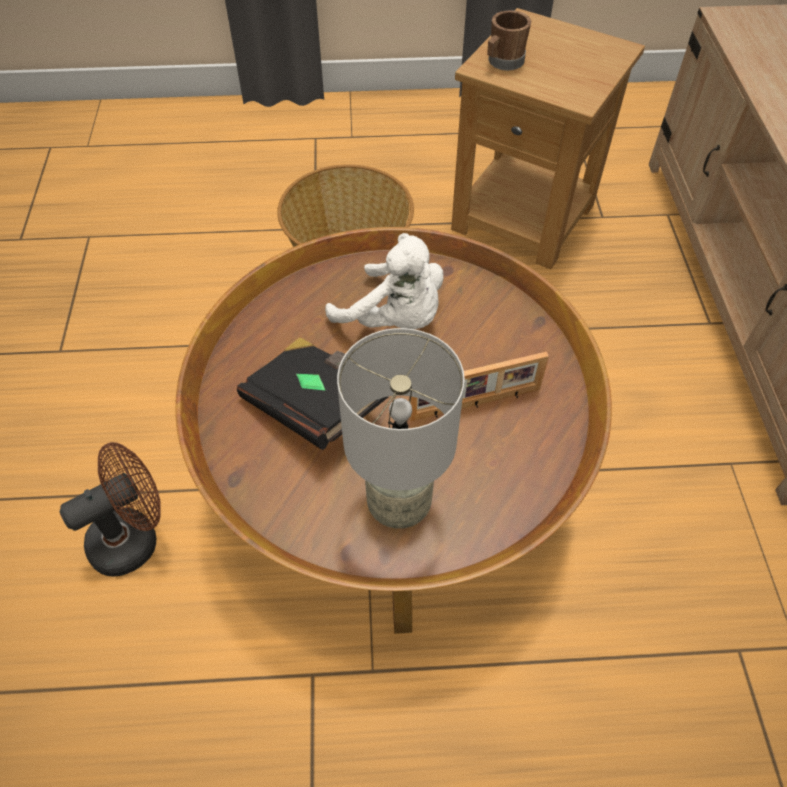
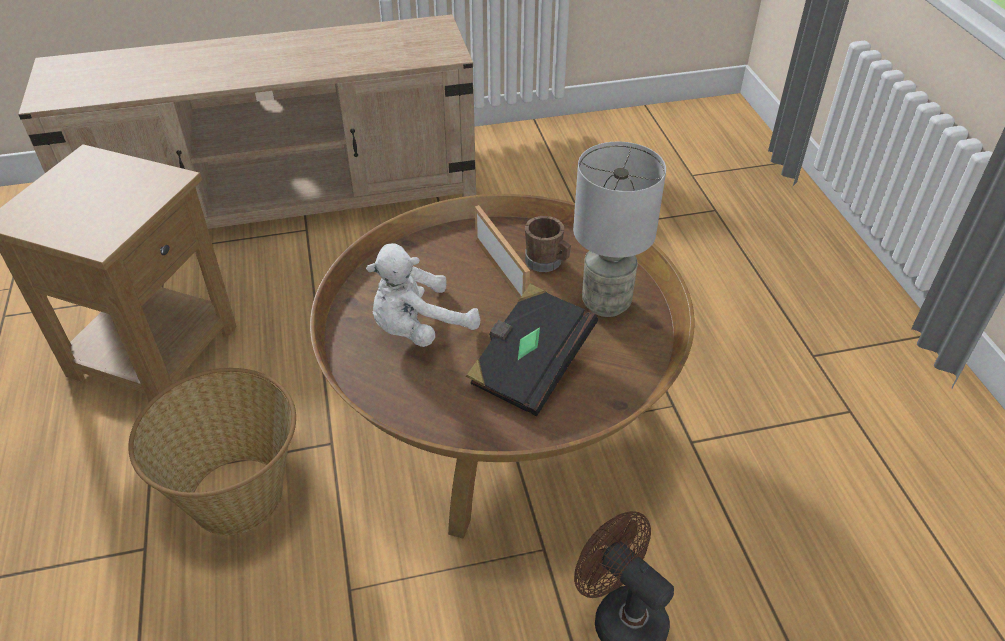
camera: 100 degrees left, 10 degrees down
white plush toy [325,233,444,329] -> white plush toy turned 150 degrees counterclockwise [366,243,480,347]
brown mug [487,10,531,71] -> brown mug moved to [525,216,571,272]

